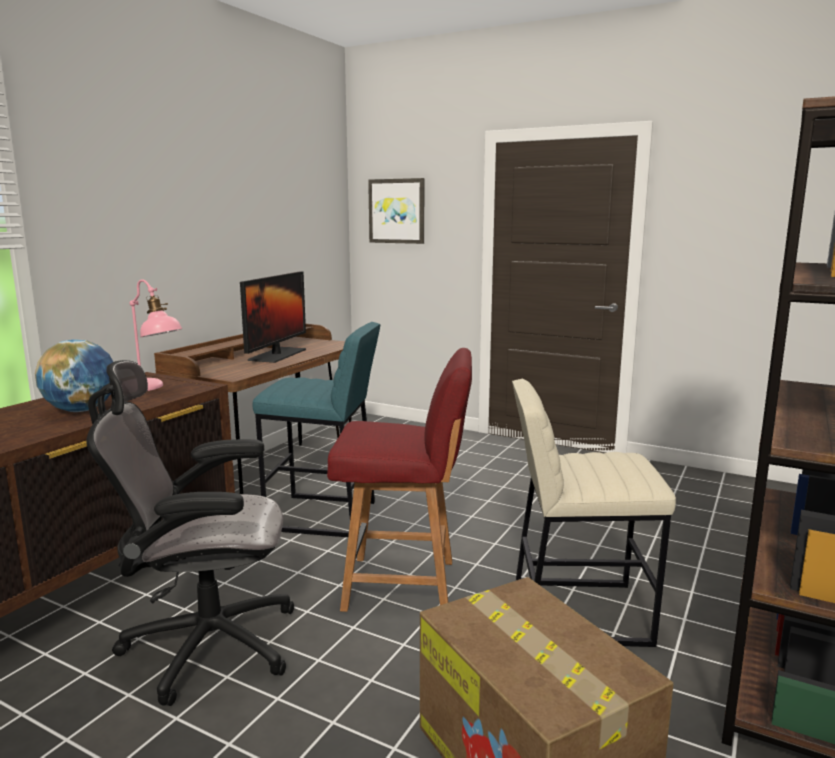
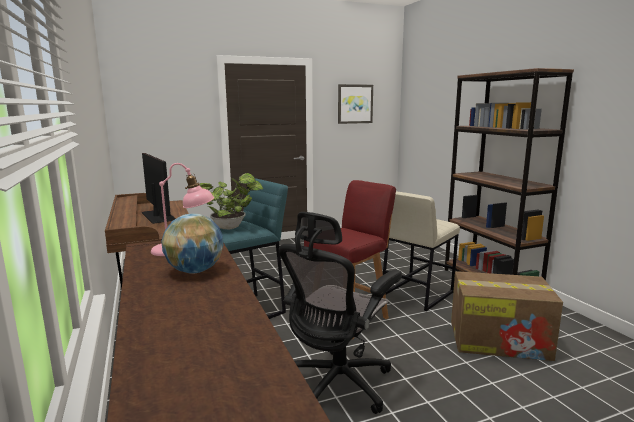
camera: 50 degrees left, 0 degrees up
picture [368,178,424,244] -> picture moved to [338,84,373,124]
none -> potted plant [200,173,263,229]

